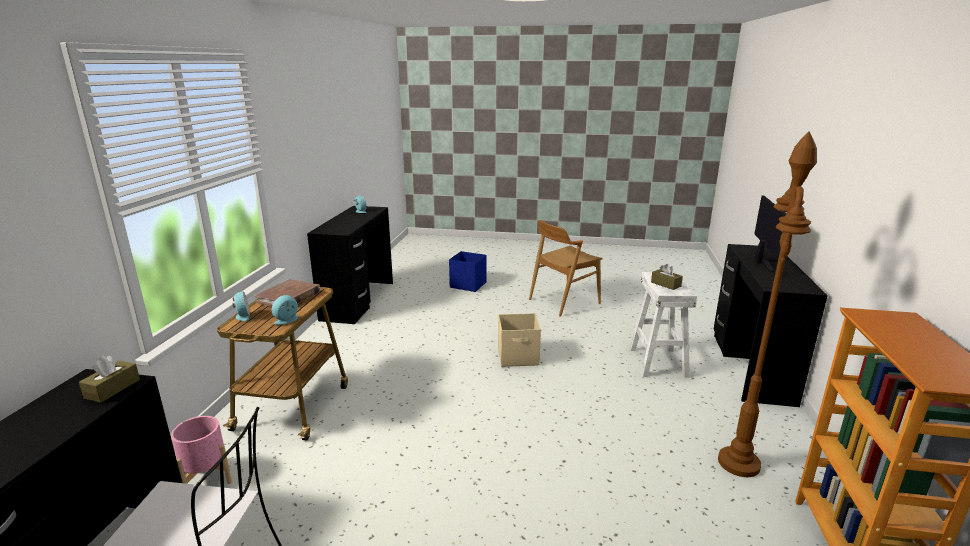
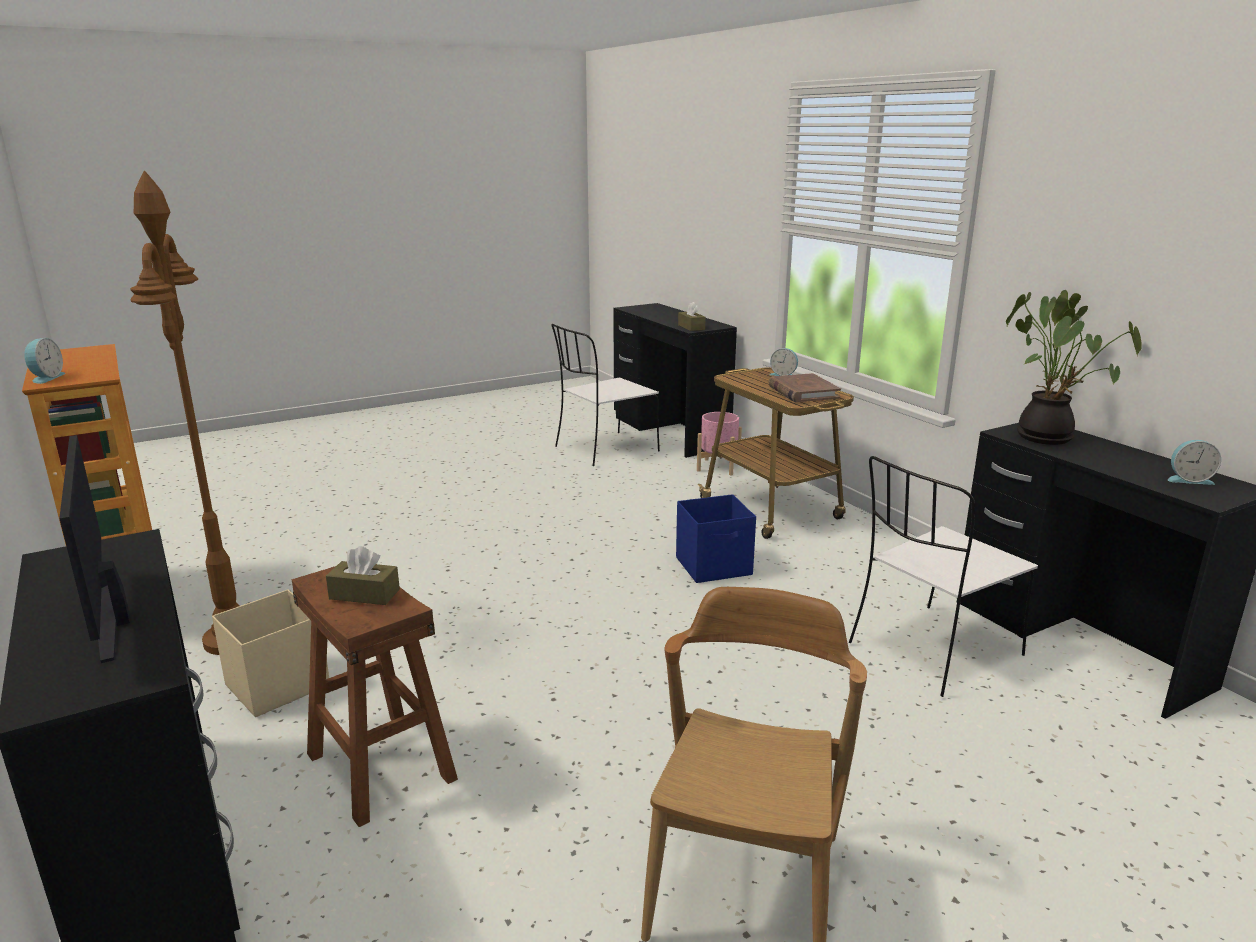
camera: 140 degrees right, 0 degrees up
alarm clock [272,295,298,325] -> alarm clock moved to [24,338,66,384]
blue storage box [449,251,487,292] -> blue storage box moved to [676,494,756,583]
beige storage box [498,313,541,367] -> beige storage box moved to [212,589,329,717]
white stool [629,272,697,378] -> brown stool [292,566,458,827]
none -> white chair [849,456,1038,697]
none -> potted plant [1006,290,1142,445]

